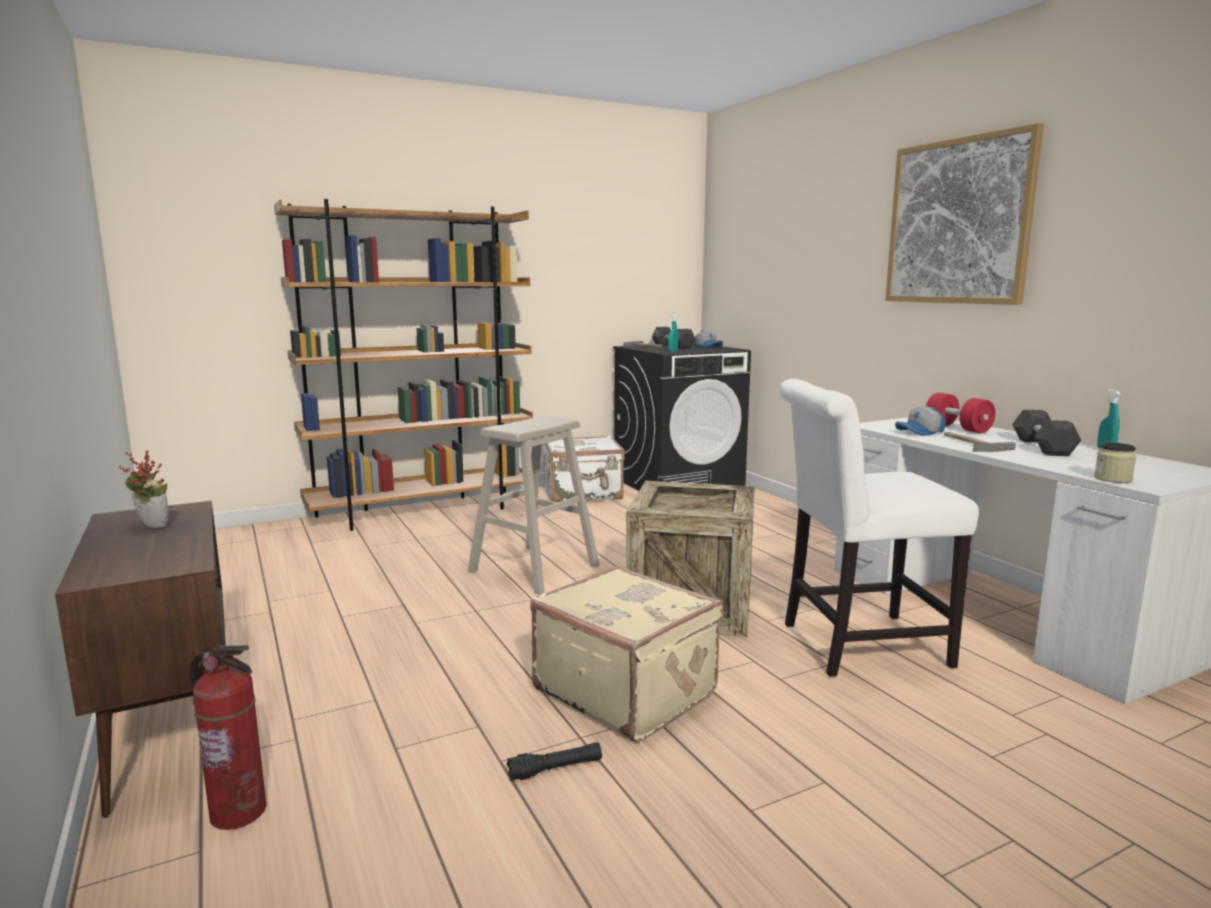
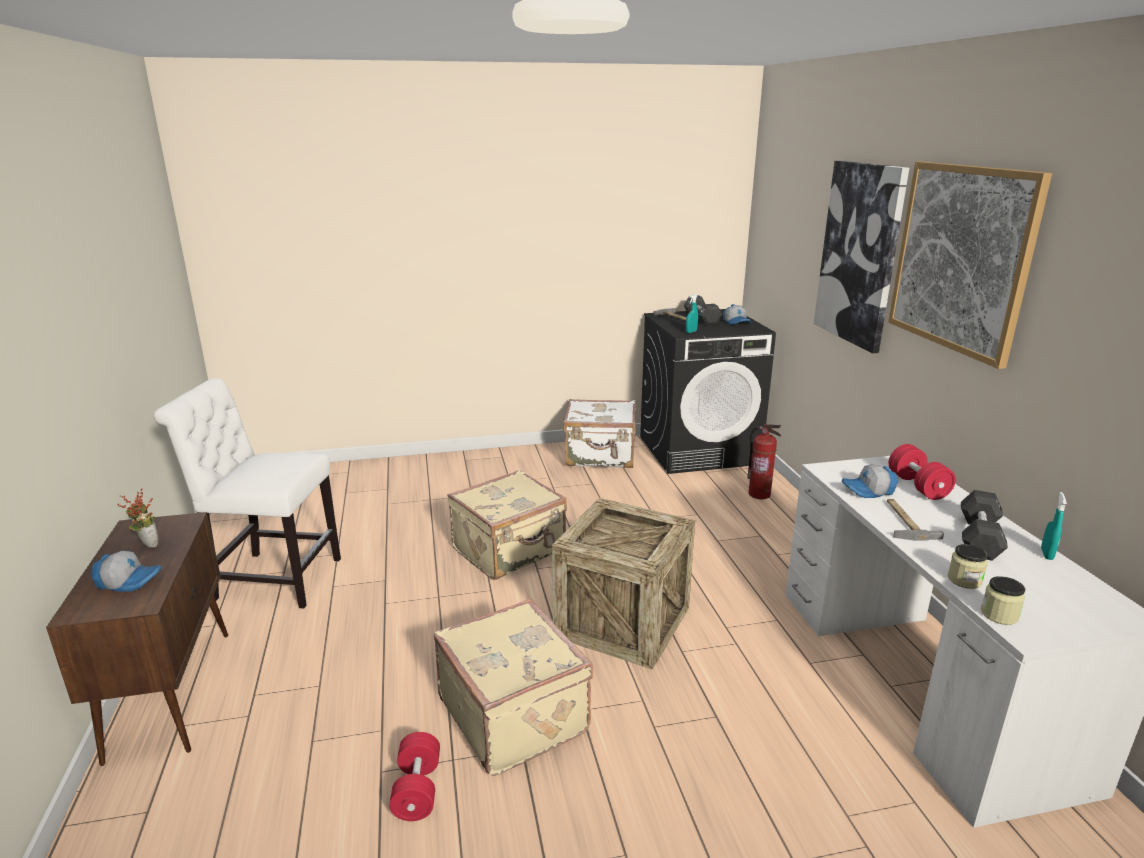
camera: 15 degrees right, 10 degrees up
fire extinguisher [190,645,266,830] -> fire extinguisher moved to [747,424,781,499]
brown bookcase [274,199,533,531] -> none
beige stool [468,416,600,595] -> beige suitcase [447,470,567,580]
black flashlight [506,742,602,781] -> red dumbbell [389,732,440,821]
white chair [779,379,979,677] -> white chair moved to [154,378,341,609]
none -> cap [91,551,162,592]
none -> picture [814,161,909,353]
none -> jar [947,544,988,589]

